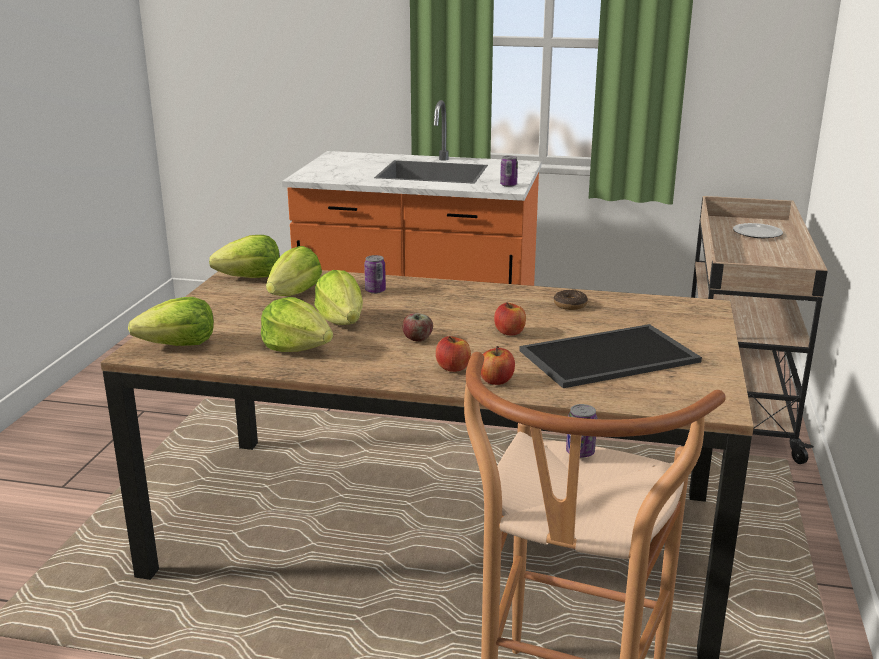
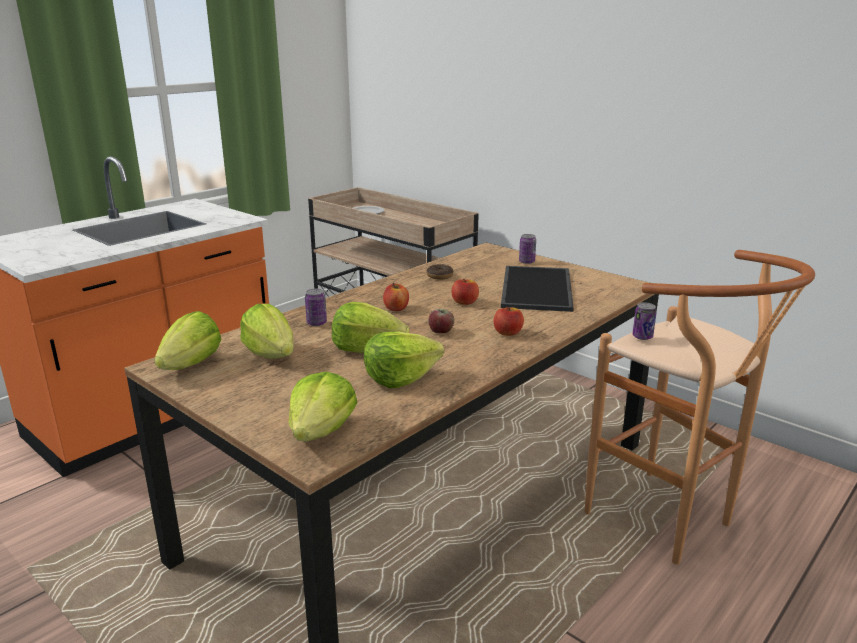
camera: 60 degrees left, 0 degrees up
apple [481,346,515,385] -> apple moved to [383,283,409,311]
can [500,156,518,187] -> can moved to [519,234,536,264]

